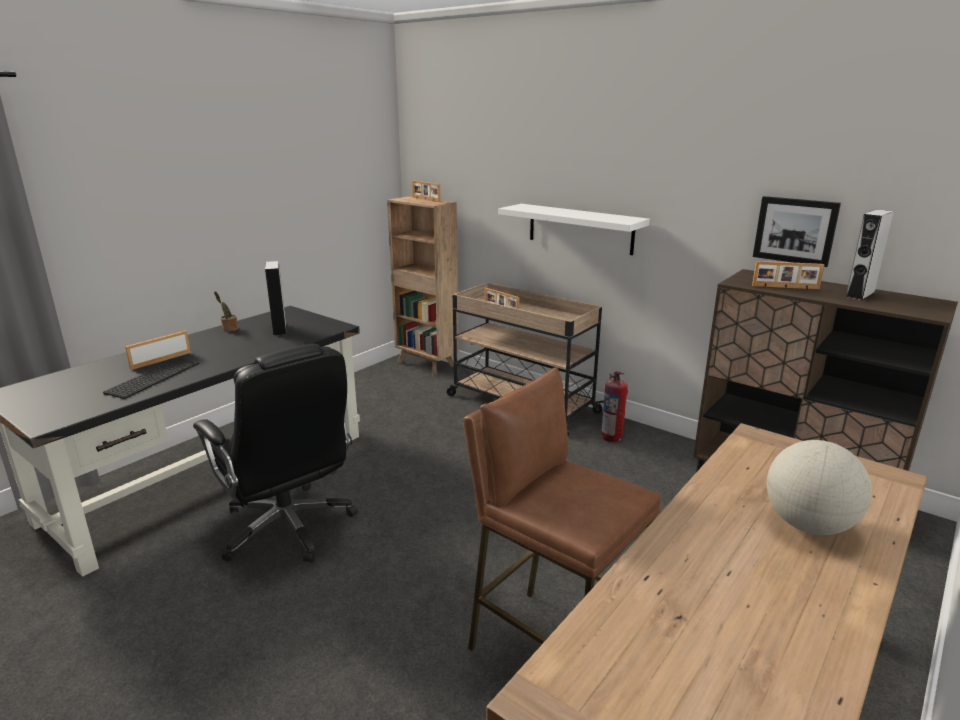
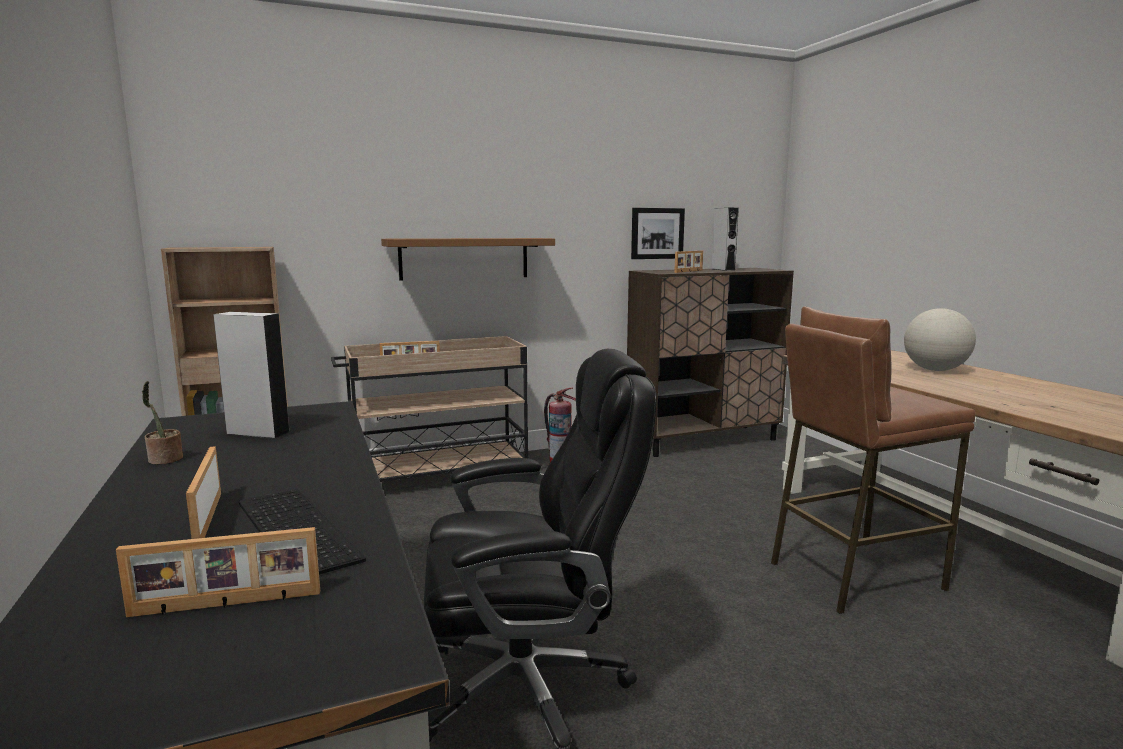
camera: 60 degrees left, 10 degrees down
picture frame [412,180,441,202] -> picture frame moved to [116,527,320,617]
white shelf [498,204,650,255] -> brown shelf [381,238,555,281]

